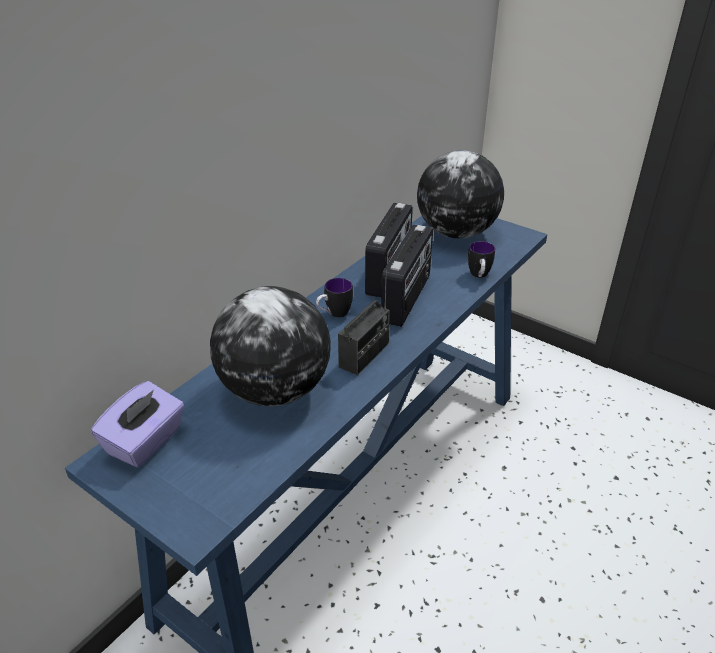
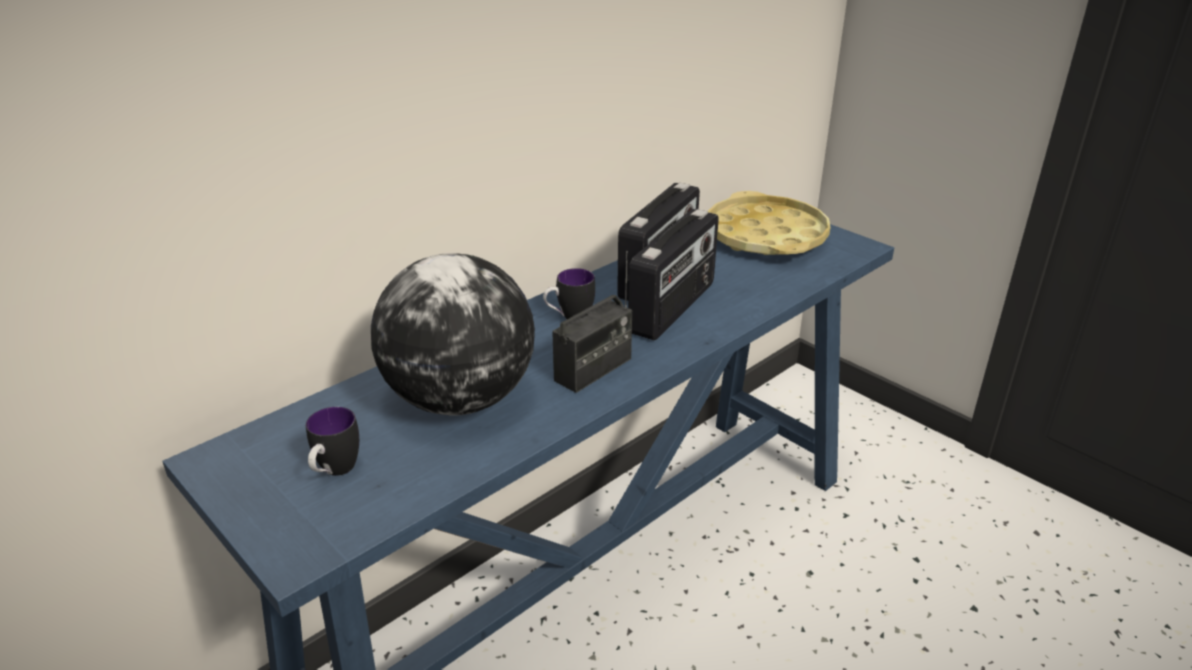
camera: 10 degrees right, 5 degrees down
purple tissue box [91,381,184,468] -> none
globe [417,150,504,239] -> yellow tray [708,191,831,255]
mug [468,241,495,278] -> mug moved to [306,407,359,476]

